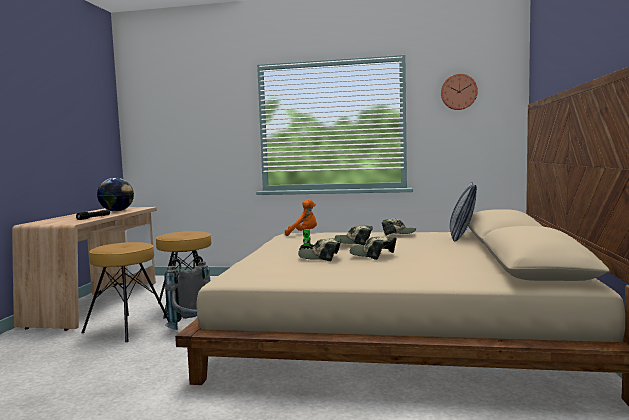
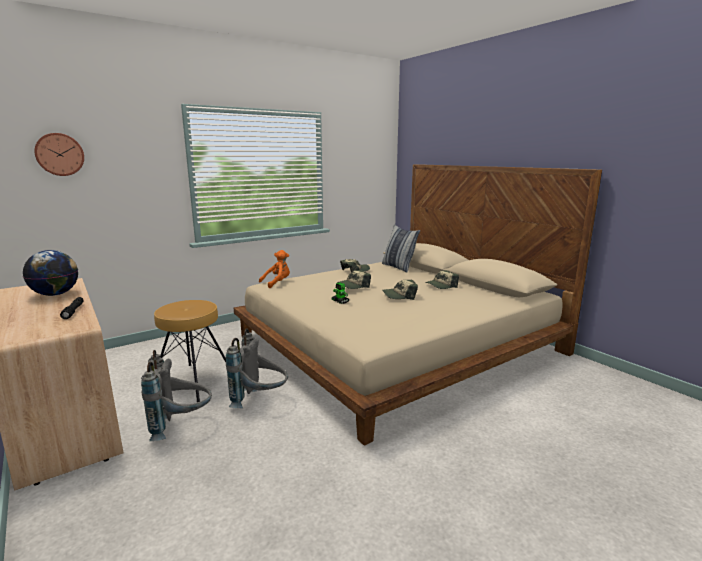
camera: 45 degrees left, 10 degrees up
brown stool [81,242,169,342] -> grey backpack [141,350,212,441]
cap [298,238,341,261] -> cap moved to [425,270,459,289]
wall clock [441,74,478,110] -> wall clock moved to [34,133,84,176]

